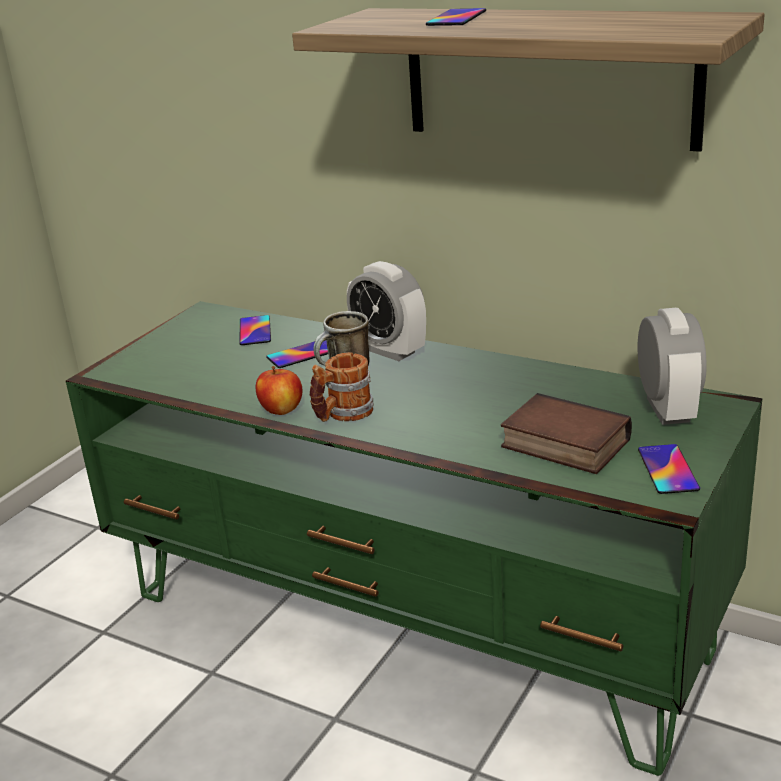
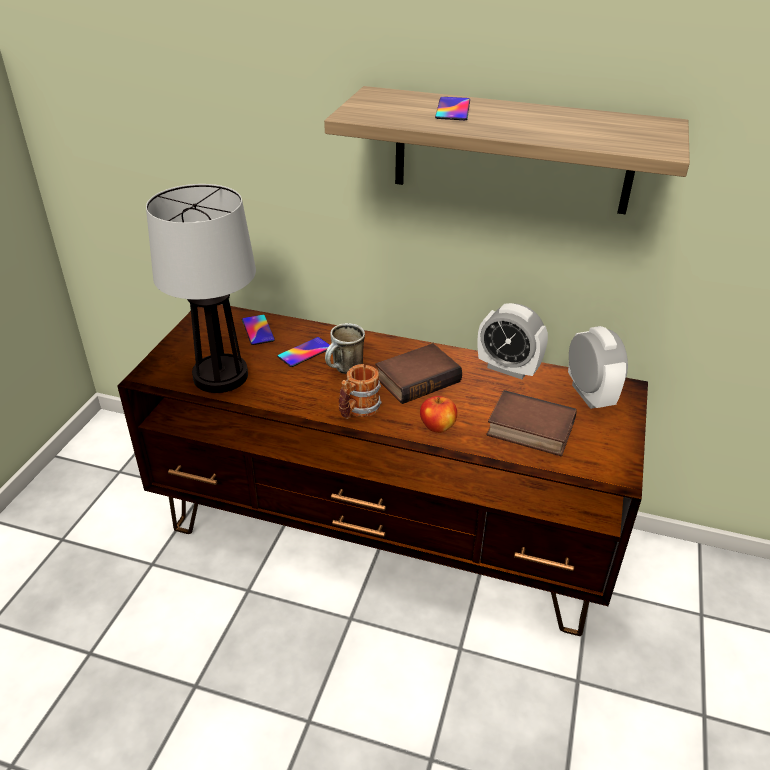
camera: 15 degrees left, 10 degrees up
green tv stand [66,301,762,776] -> brown tv stand [117,304,648,636]
apple [256,366,302,415] -> apple moved to [420,396,457,433]
alarm clock [347,261,426,361] -> alarm clock moved to [478,303,548,379]
phone [638,444,700,494] -> none
none -> table lamp [146,184,256,393]
none -> book [376,343,462,404]

